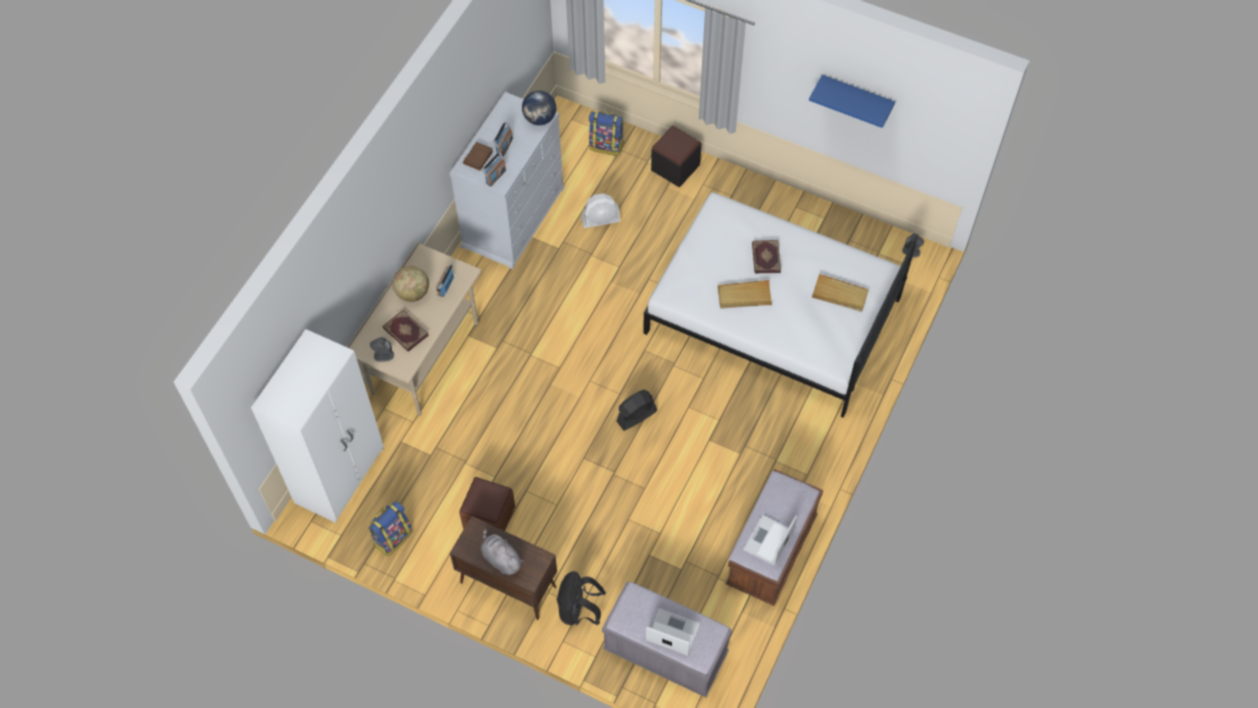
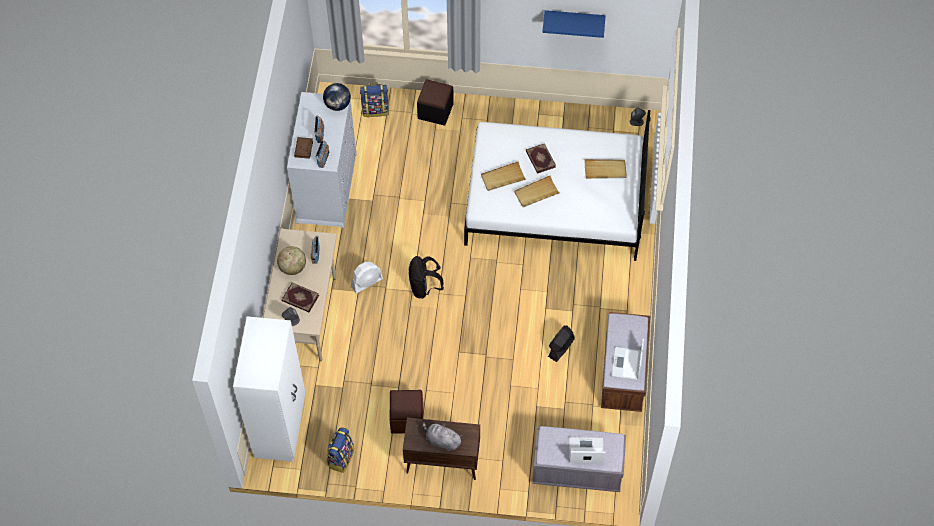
camera: 20 degrees left, 0 degrees up
black backpack [556,571,606,626] -> black backpack moved to [409,256,444,299]
white fan [581,193,621,228] -> white fan moved to [351,262,383,293]
black fan [617,390,657,431] -> black fan moved to [548,325,575,362]
none -> beige tray [481,161,526,191]

